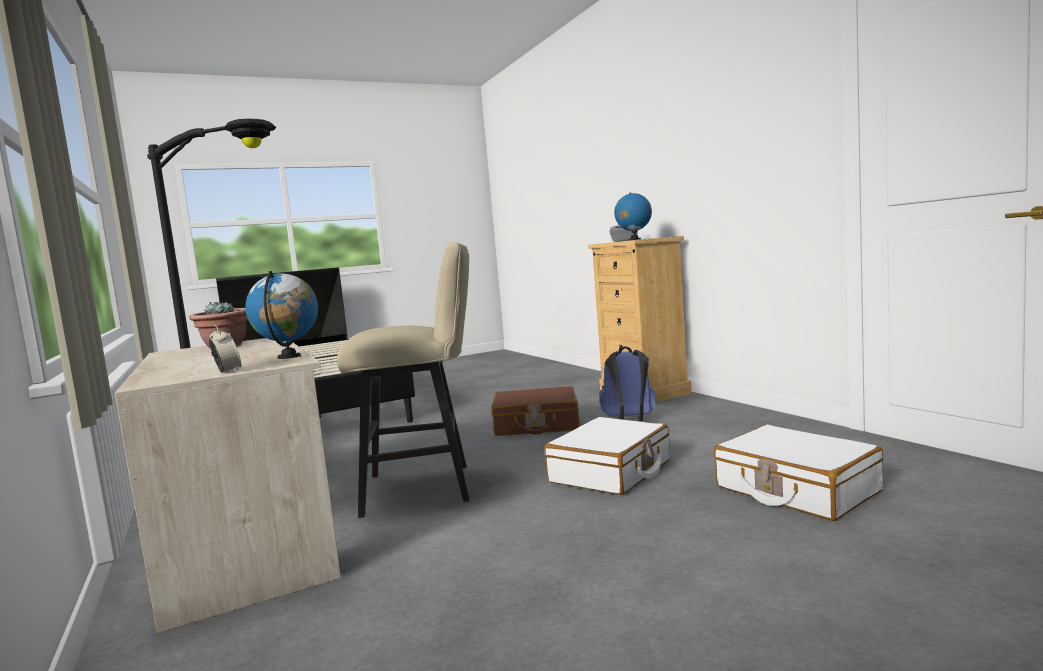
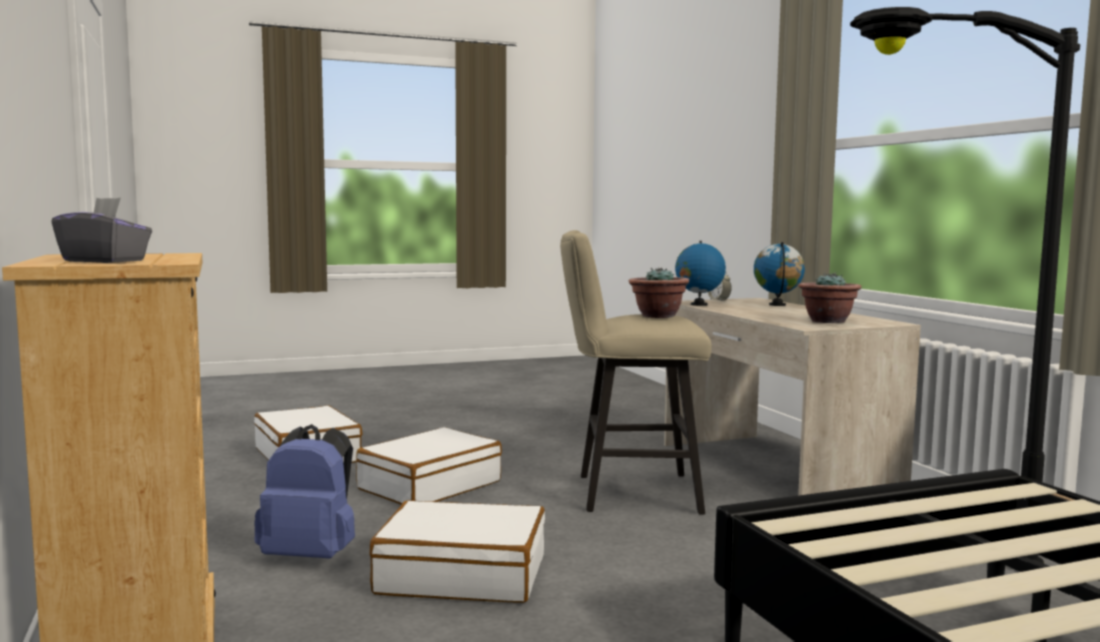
camera: 175 degrees left, 0 degrees up
brown suitcase [491,386,580,436] -> white suitcase [370,500,545,603]
globe [614,193,652,240] -> globe moved to [754,242,805,306]
none -> potted plant [629,267,689,318]

